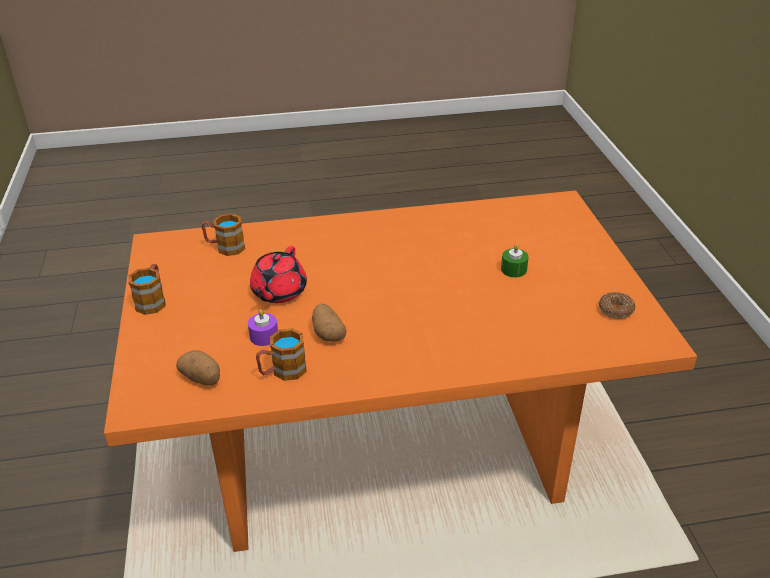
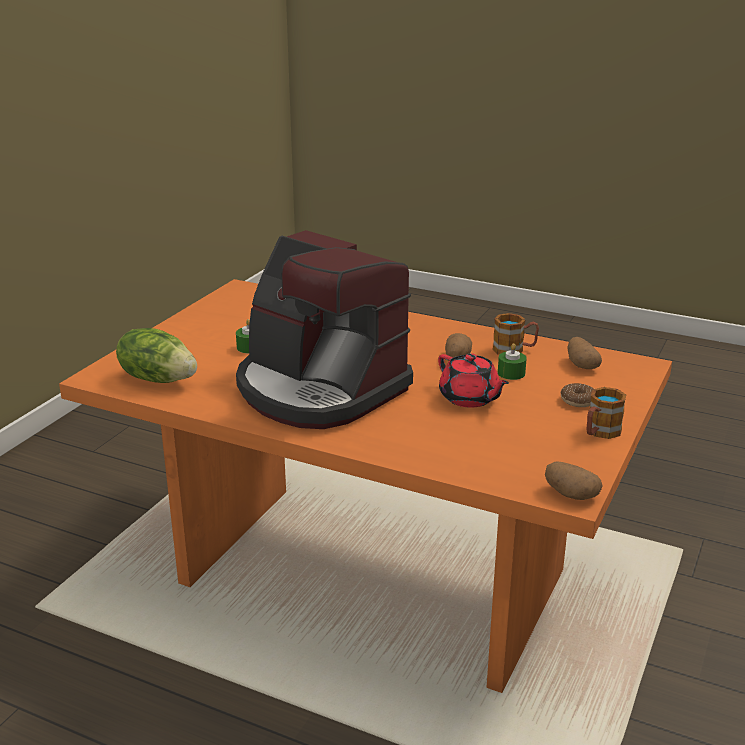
camera: 145 degrees left, 10 degrees down
mug [202,213,245,256] -> none
purple candle [248,309,278,346] -> green candle [498,343,527,380]
red teapot [250,246,307,303] -> red teapot turned 90 degrees clockwise [438,353,509,408]
donut [599,292,635,319] -> donut moved to [560,383,594,407]
none -> lettuce [116,328,197,383]
none -> coffee machine [236,230,413,429]
none -> potato [545,461,602,500]

